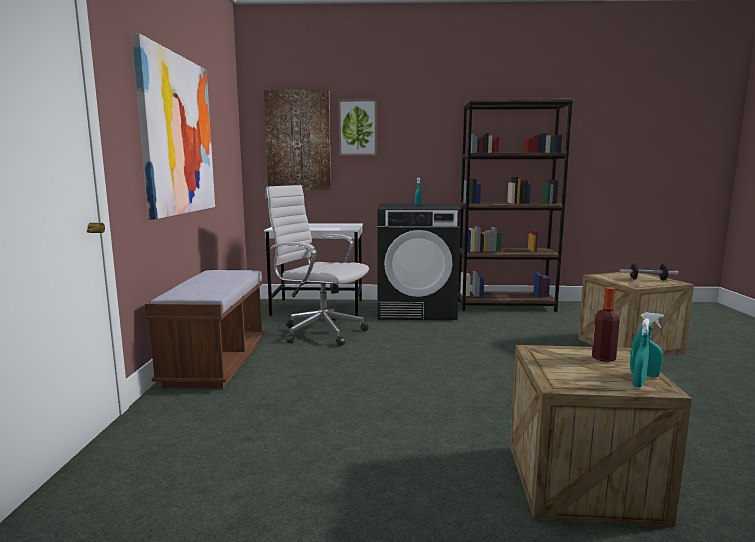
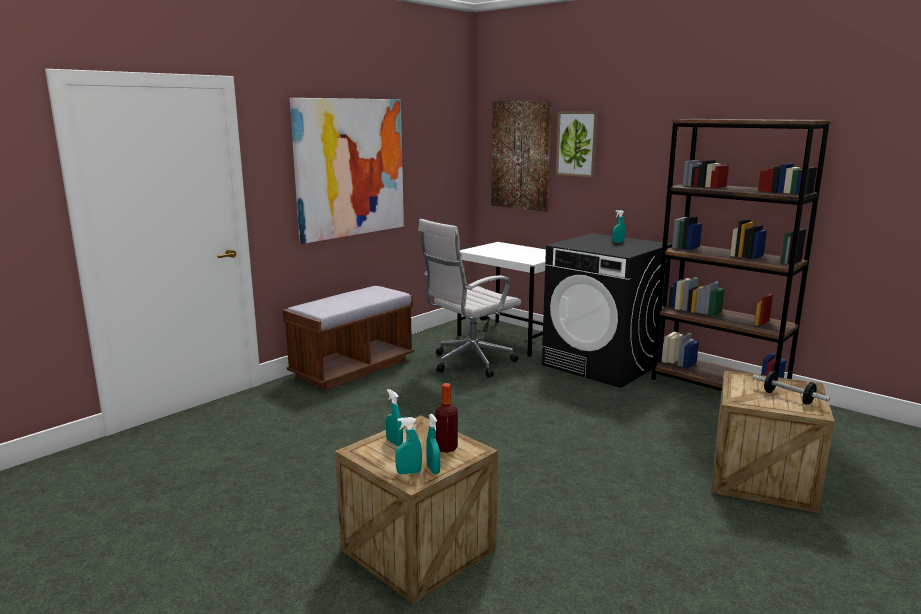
camera: 40 degrees right, 5 degrees up
white office chair [265,185,369,346] -> white office chair turned 105 degrees counterclockwise [418,219,521,378]
none -> turquoise spray bottle [386,389,403,446]

